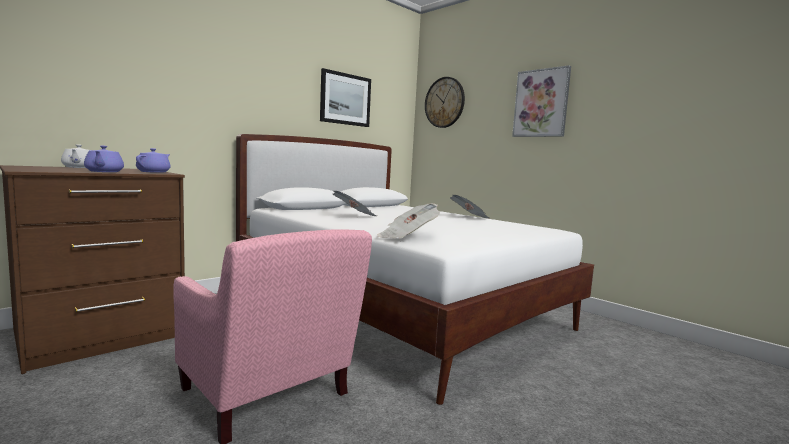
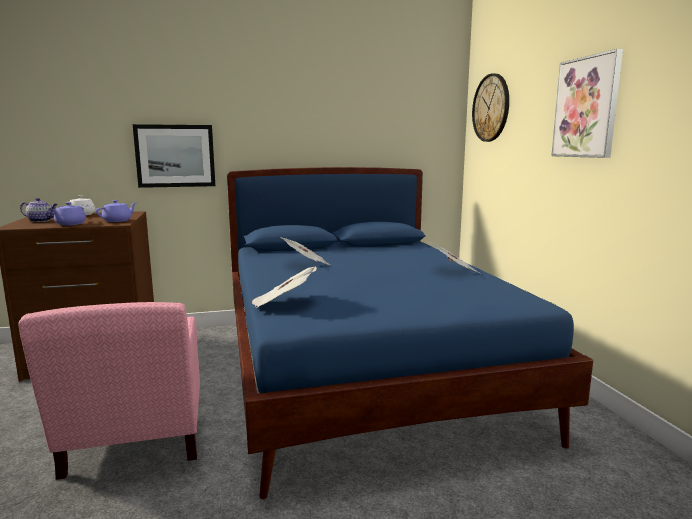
camera: 30 degrees right, 5 degrees up
white bed [236,134,594,405] -> blue bed [227,167,593,499]
picture [320,68,371,127] -> picture moved to [133,124,215,188]
none -> teapot [20,198,58,222]

